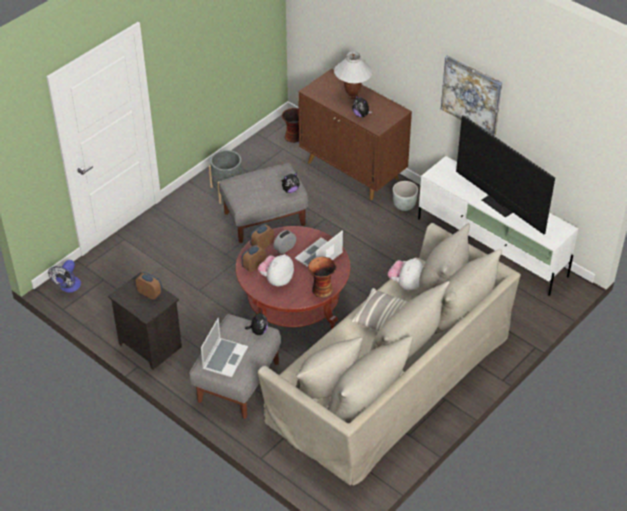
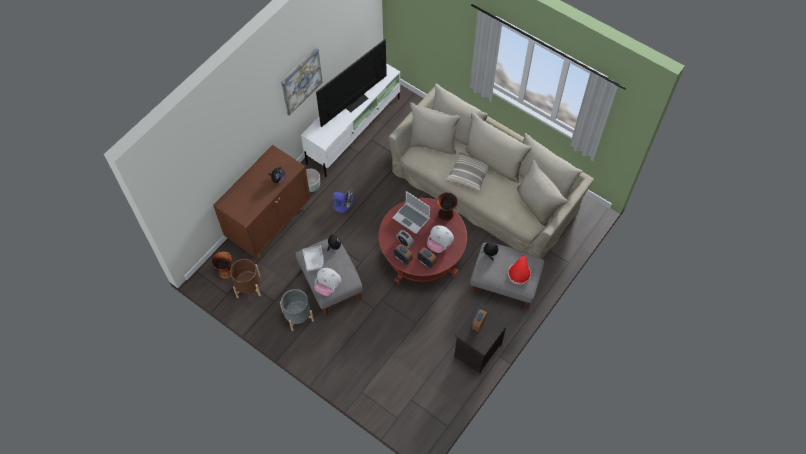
camera: 95 degrees left, 15 degrees up
fan [48,260,81,293] -> fan moved to [333,188,354,213]
laptop [201,318,248,377] -> red hat [508,255,531,285]
white table lamp [334,52,373,99] -> none
plush toy [388,258,423,291] -> plush toy moved to [314,268,341,296]
none -> brown planter [230,259,261,298]
none -> grey tray [303,246,324,271]

